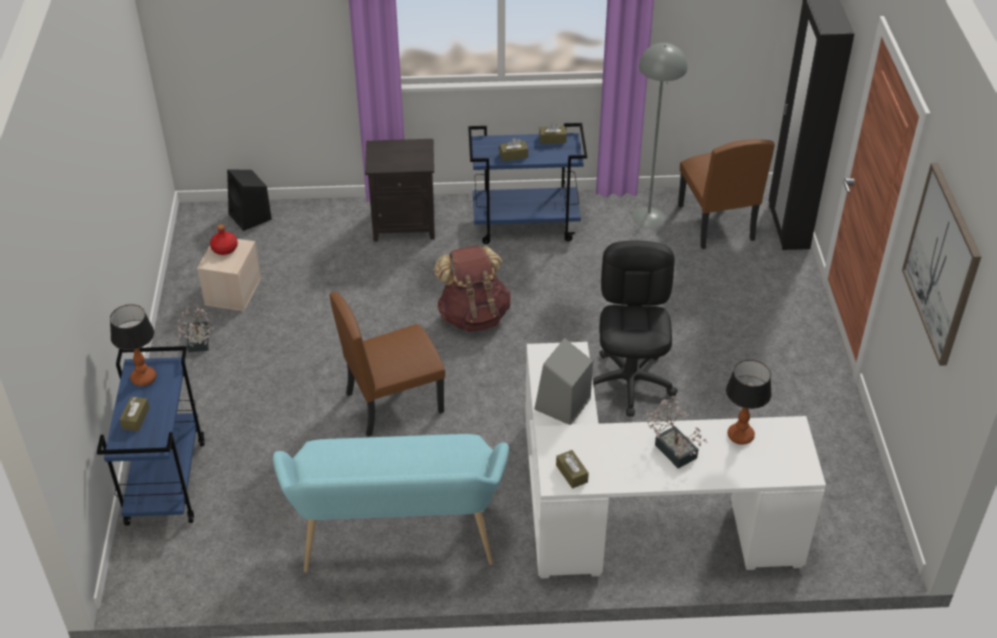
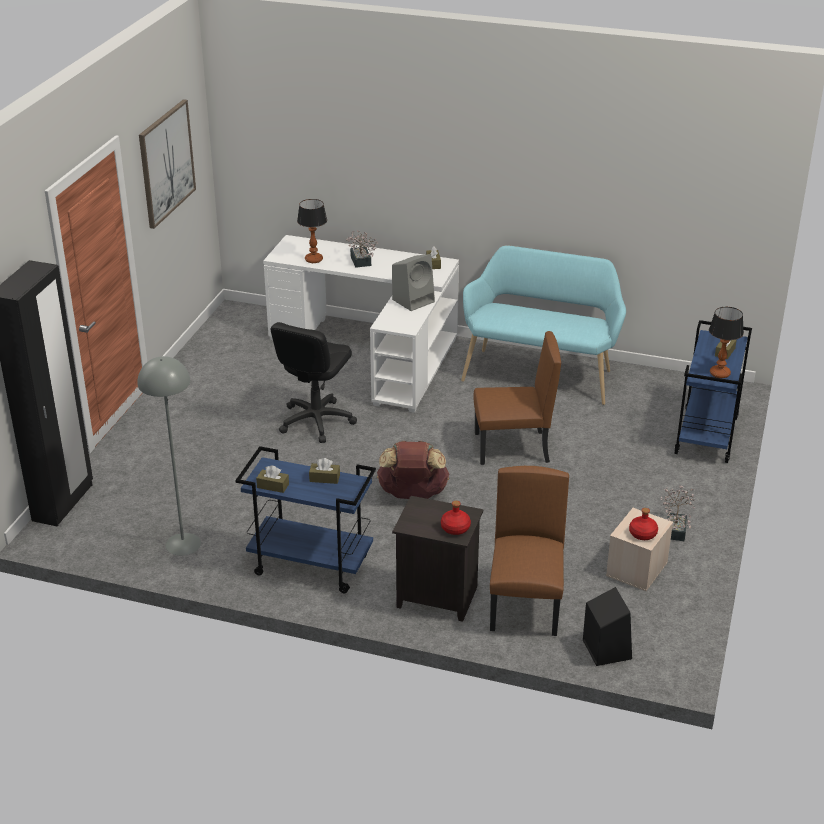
camera: 160 degrees left, 10 degrees down
brown chair [678,139,775,249] -> brown chair moved to [490,466,569,636]
none -> red bottle [441,501,471,535]

